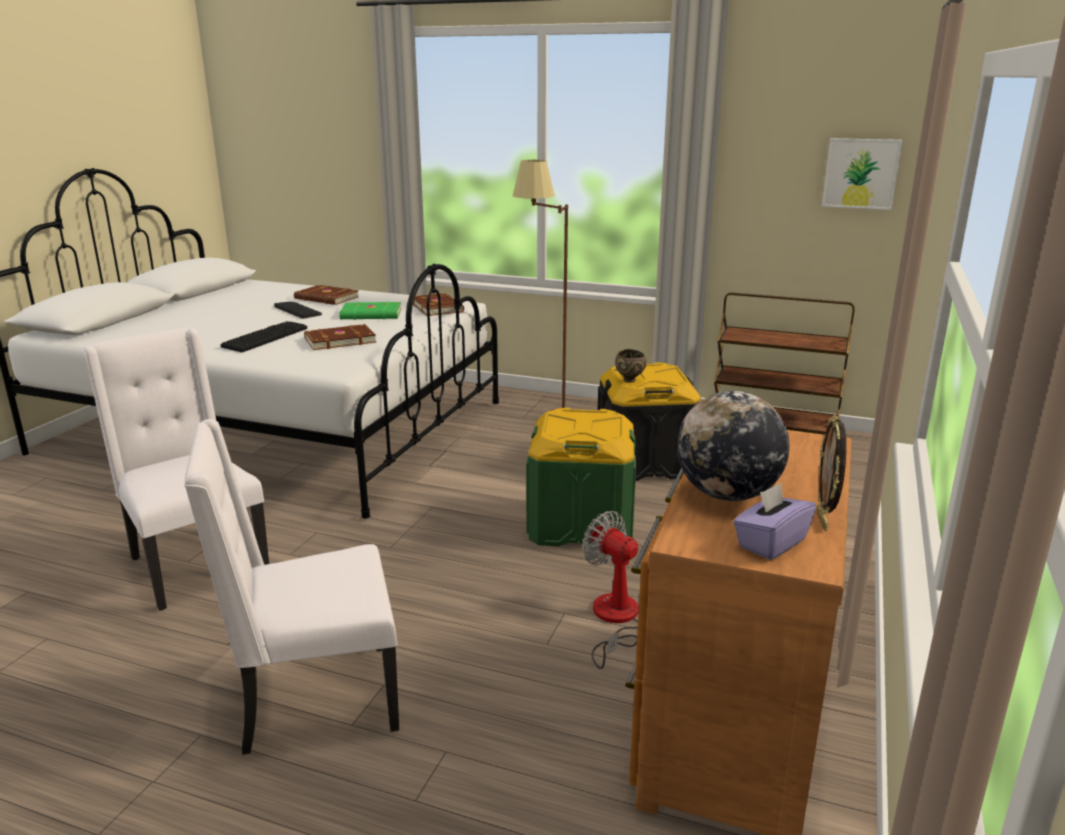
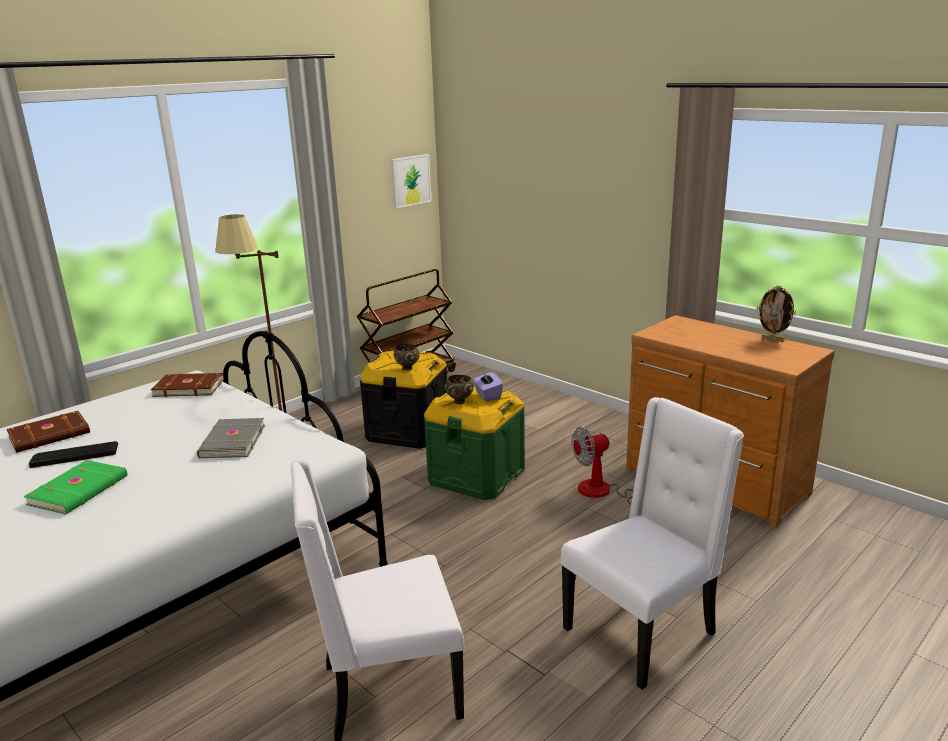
camera: 65 degrees left, 0 degrees up
white chair [184,419,399,755] -> white chair turned 135 degrees counterclockwise [560,397,744,690]
keyboard [221,321,307,352] -> none
brown book [304,324,376,350] -> grey book [197,418,265,458]
green book [339,302,401,320] -> green book moved to [23,460,127,514]
globe [677,391,789,501] -> none
purple tissue box [733,483,816,560] -> purple tissue box moved to [473,370,503,401]
none -> brown bowl [445,375,474,404]

